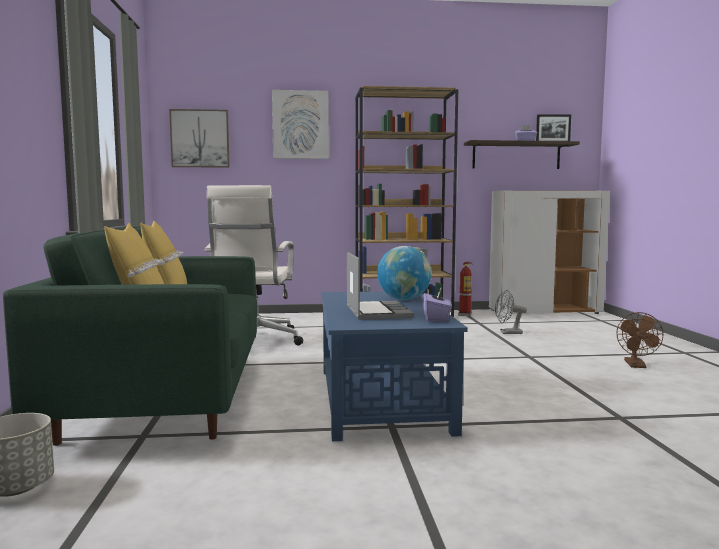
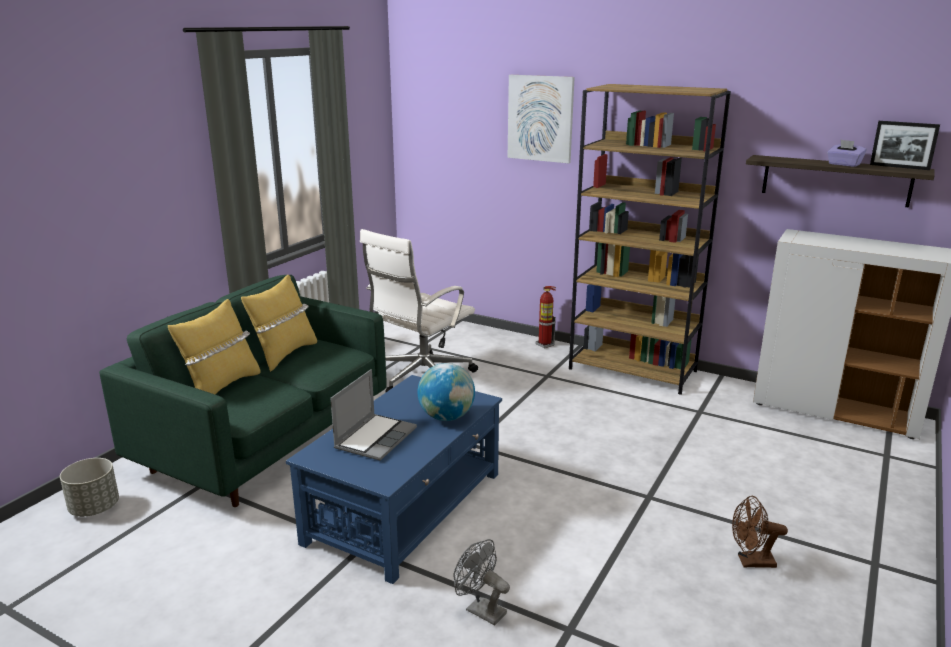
camera: 35 degrees right, 15 degrees up
picture [169,109,230,168] -> none
purple tissue box [422,287,452,322] -> none
fire extinguisher [458,262,472,316] -> fire extinguisher moved to [536,286,556,349]
grey fan [495,290,527,334] -> grey fan moved to [453,539,510,626]
brown fan [617,312,663,368] -> brown fan turned 45 degrees clockwise [732,496,788,568]

